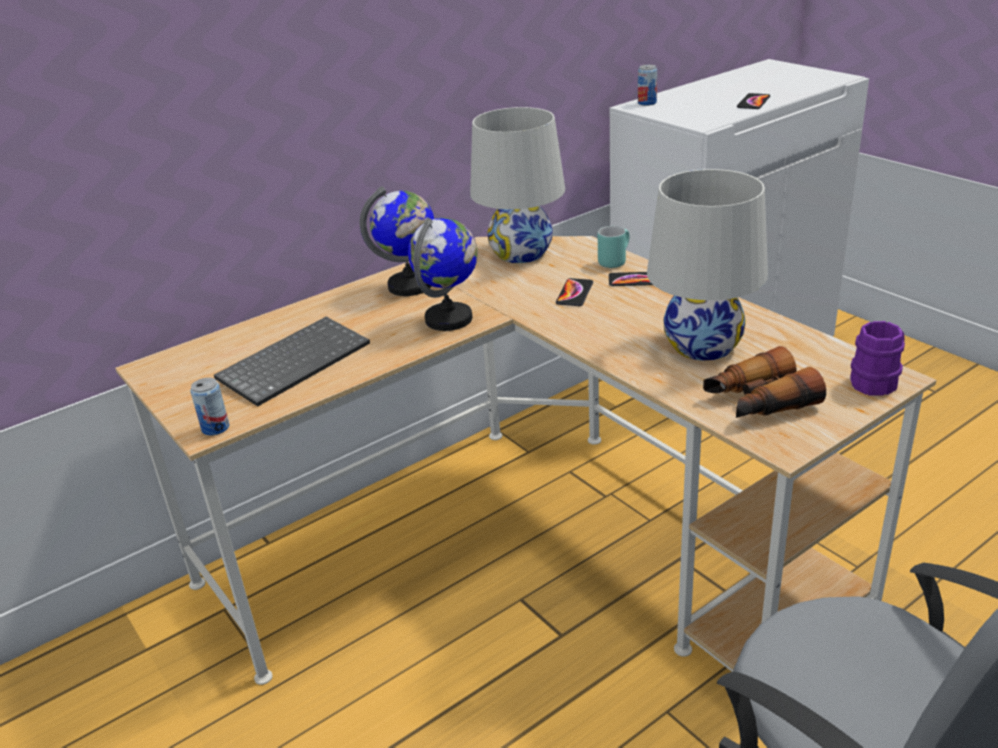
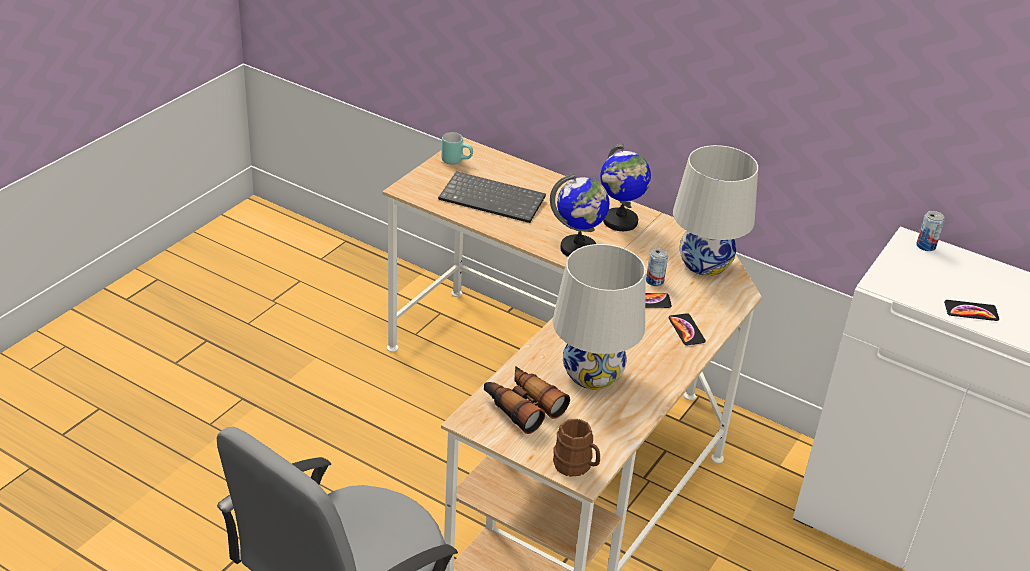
camera: 65 degrees right, 5 degrees up
can [190,378,229,436] -> can moved to [646,248,668,286]
turquoise mug [598,226,630,268] -> turquoise mug moved to [441,132,473,165]
purple mug [850,321,905,396] -> brown mug [553,419,600,477]

